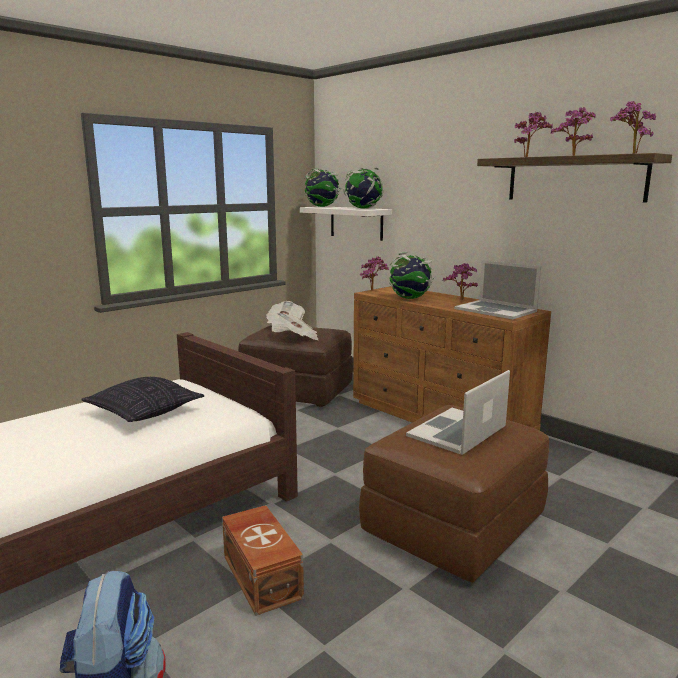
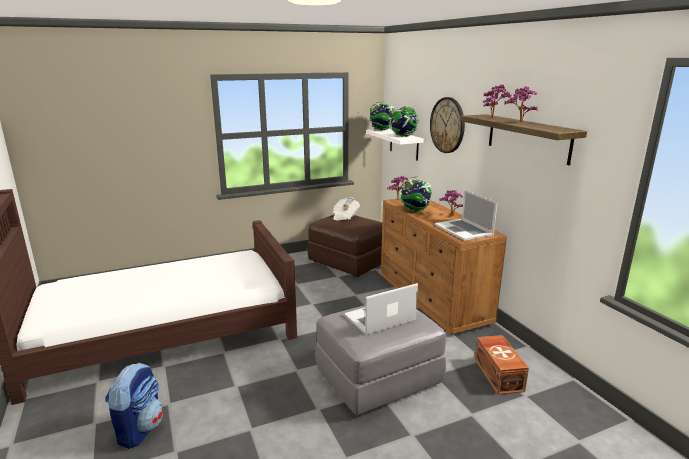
camera: 20 degrees right, 5 degrees up
pillow [81,377,205,422] -> none
brown storage box [222,505,304,616] -> brown storage box moved to [475,335,529,395]
newspaper [277,313,318,340] -> none
brown ottoman [359,405,549,583] -> grey ottoman [315,305,446,416]
potted plant [610,101,656,154] -> none
none -> wall clock [430,97,465,153]

